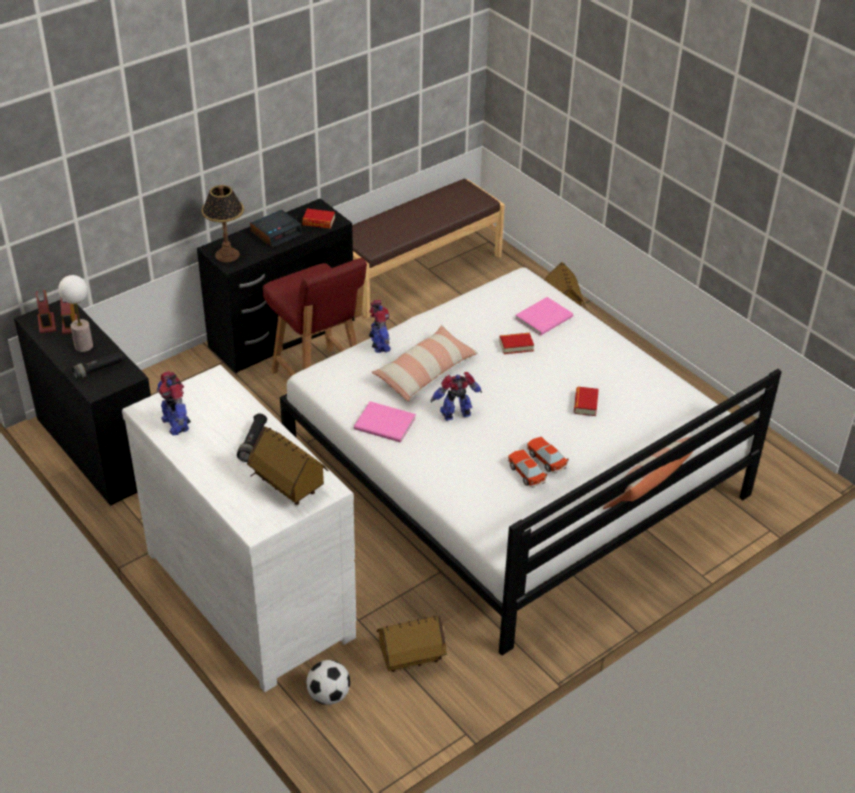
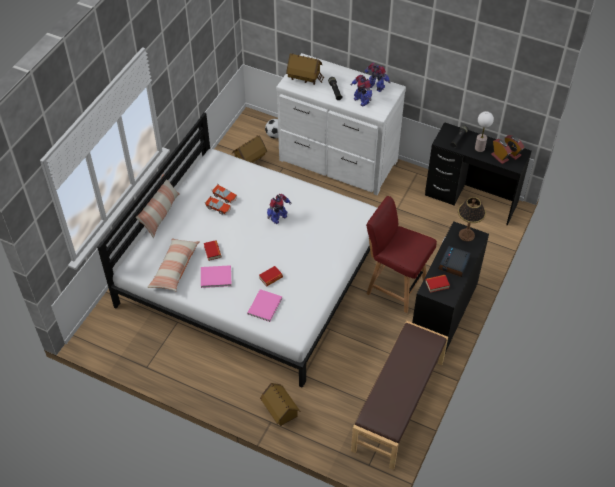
camera: 155 degrees right, 10 degrees up
pink book [354,401,416,443] -> pink book moved to [201,265,232,288]
toy robot [369,300,391,353] -> toy robot moved to [351,75,372,106]
pillow [371,325,478,402] -> pillow moved to [147,239,200,291]

